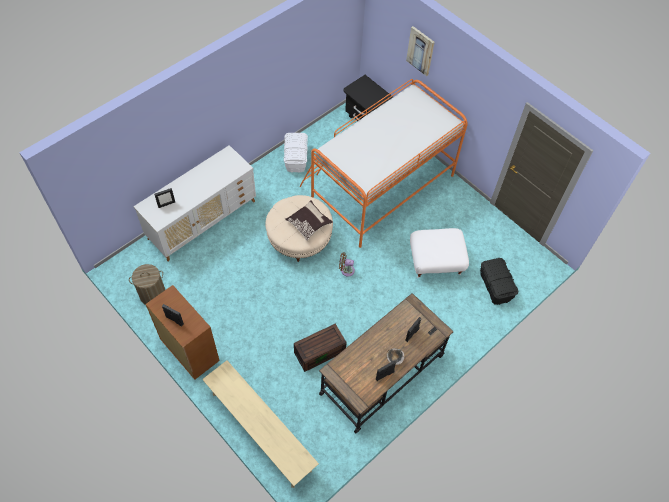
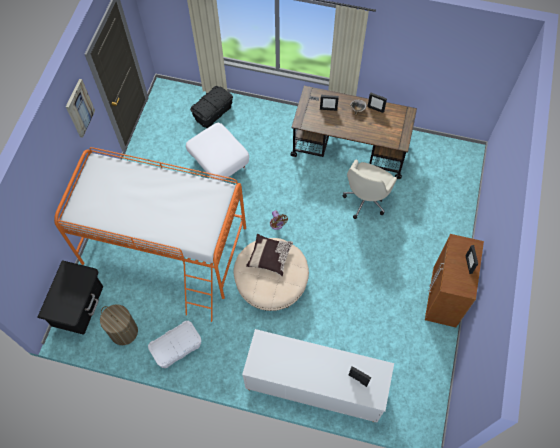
camera: 120 degrees left, 5 degrees up
laundry basket [129,264,165,305] -> laundry basket moved to [100,304,138,345]
beige bench [202,360,319,488] -> none
brown storage box [294,324,347,372] -> beige office chair [343,160,397,219]
picture [406,26,435,76] -> picture moved to [66,79,95,138]

